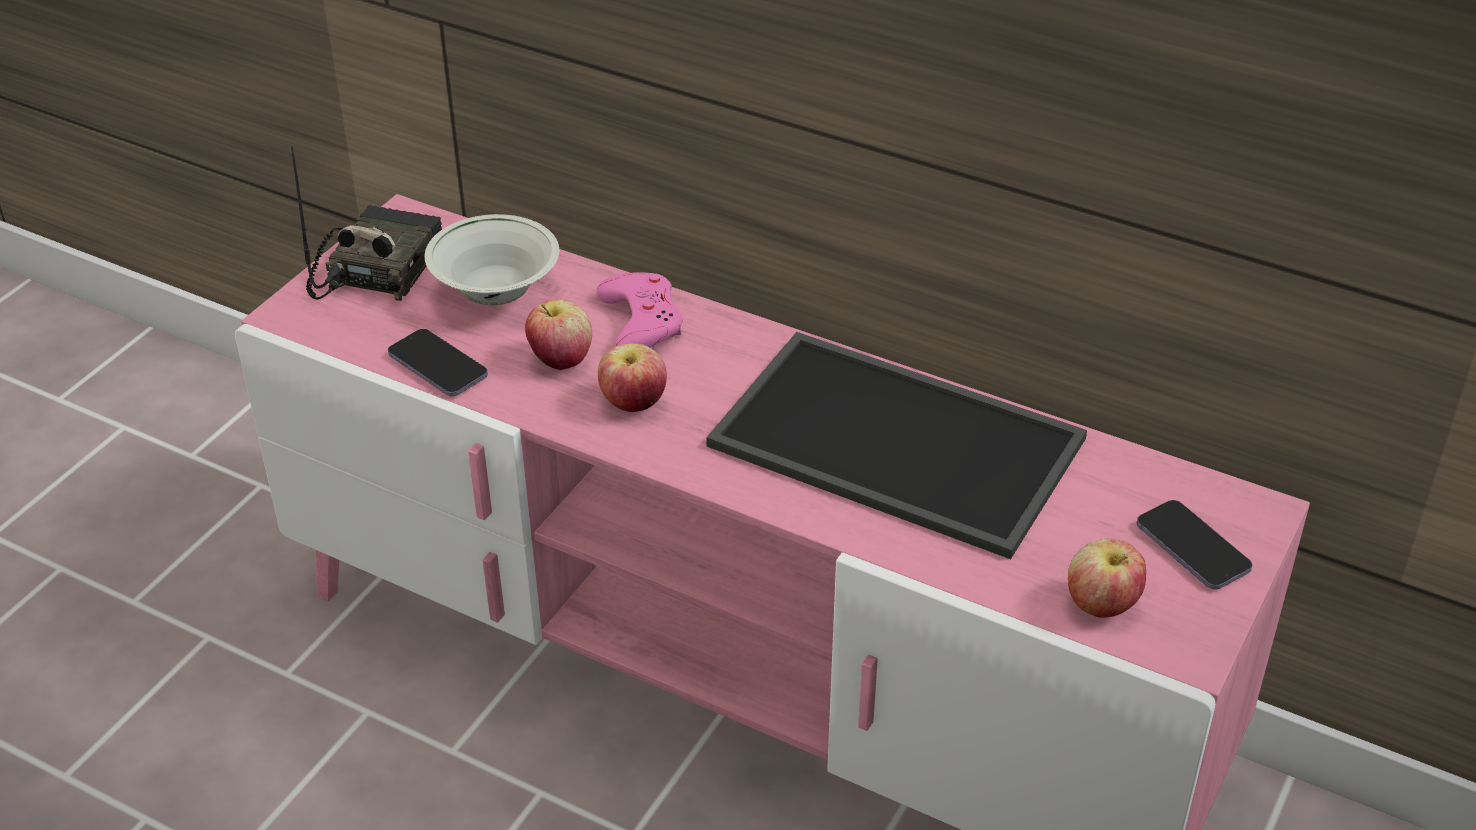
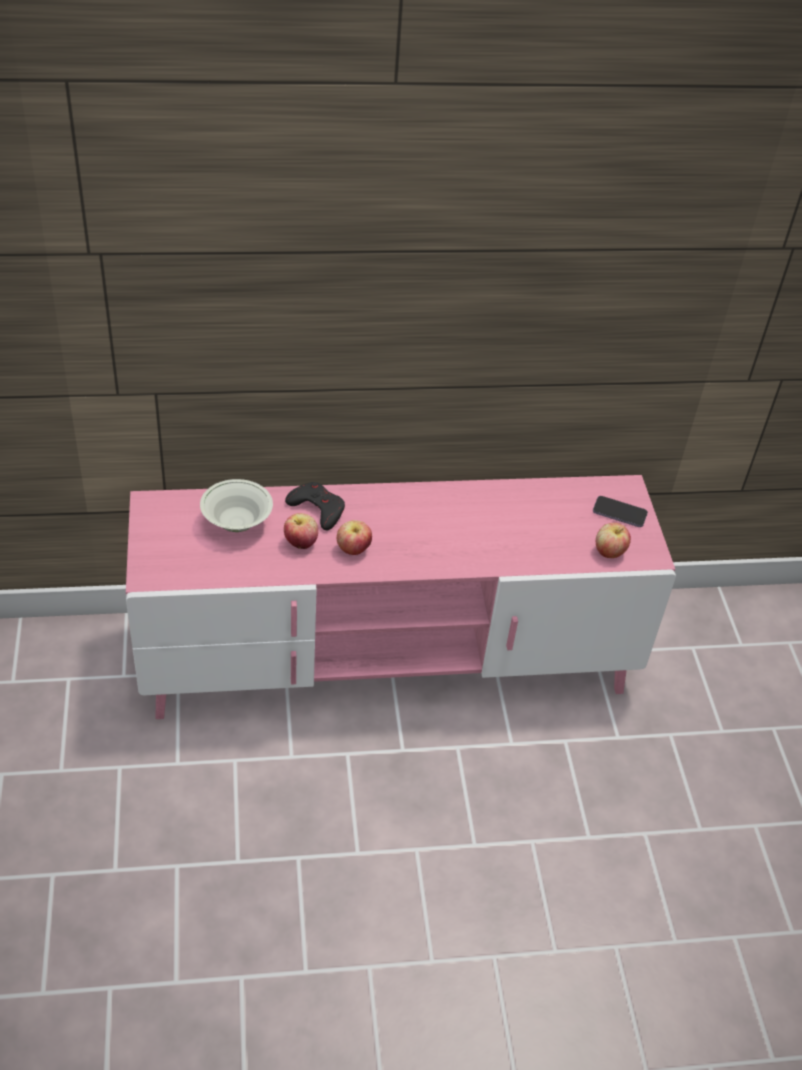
camera: 40 degrees left, 5 degrees up
radio [291,146,442,301] -> none
phone [388,329,488,396] -> none
pink game controller [596,272,682,348] -> black game controller [285,482,345,530]
tray [706,332,1087,559] -> none

